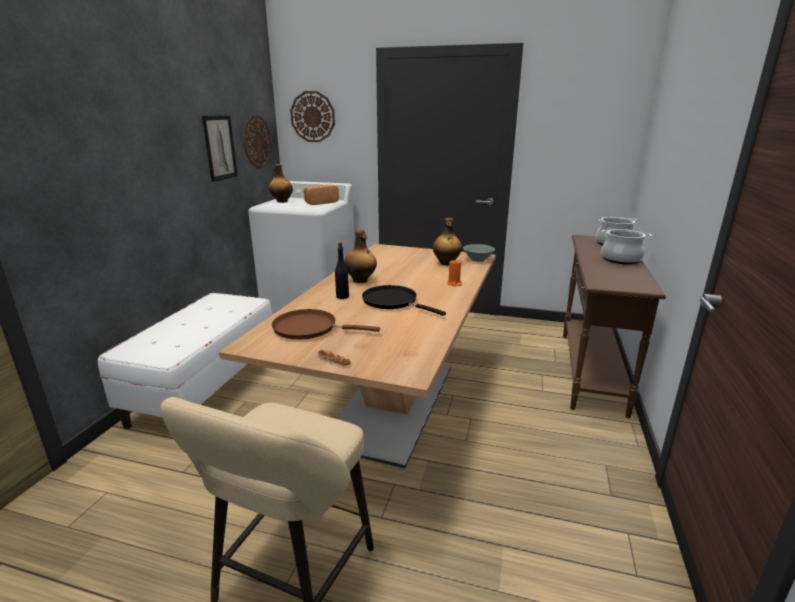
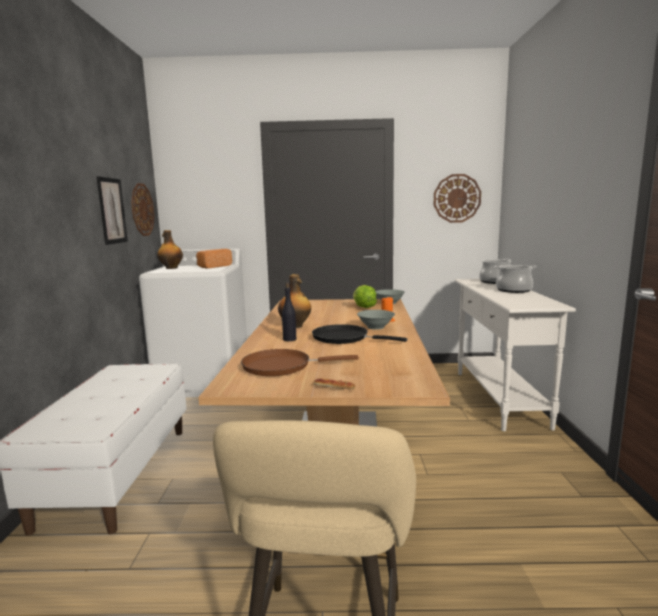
camera: 15 degrees left, 10 degrees down
wall clock [290,91,335,142] -> wall clock moved to [434,174,481,223]
bottle [433,218,462,265] -> lettuce [353,285,377,308]
brown console table [563,235,666,418] -> white console table [455,279,576,431]
none -> grey bowl [357,310,395,330]

